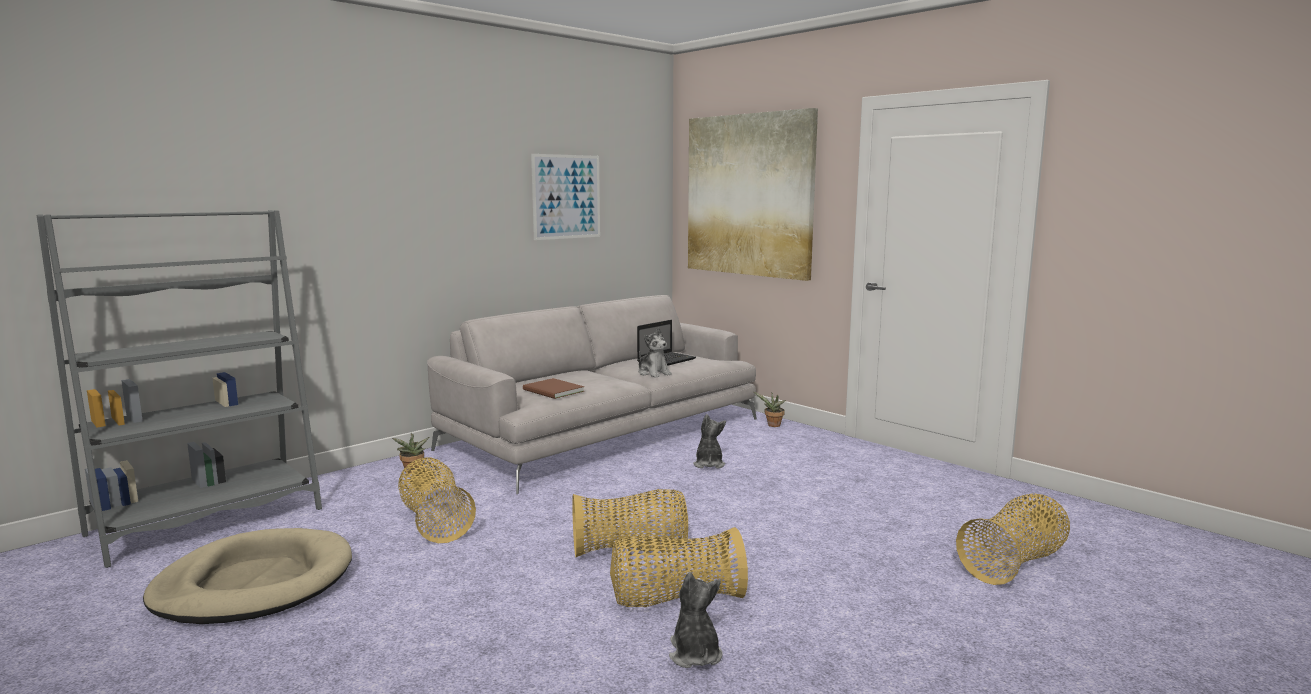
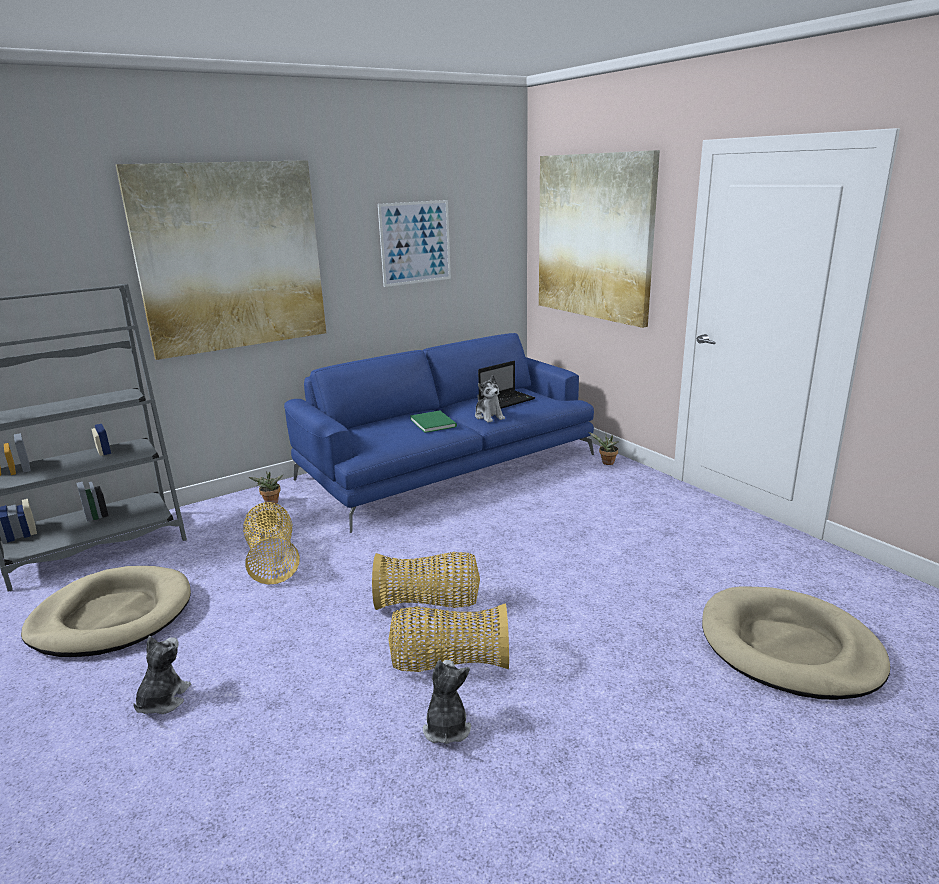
camera: 10 degrees right, 10 degrees up
grey sofa [427,295,757,494] -> blue sofa [284,333,594,533]
brown book [523,378,584,399] -> none
plush toy [693,414,726,469] -> plush toy moved to [133,636,191,714]
basket [956,493,1070,585] -> beige dog bed [702,586,891,700]
none -> picture [115,160,326,360]
none -> green book [410,411,457,433]

